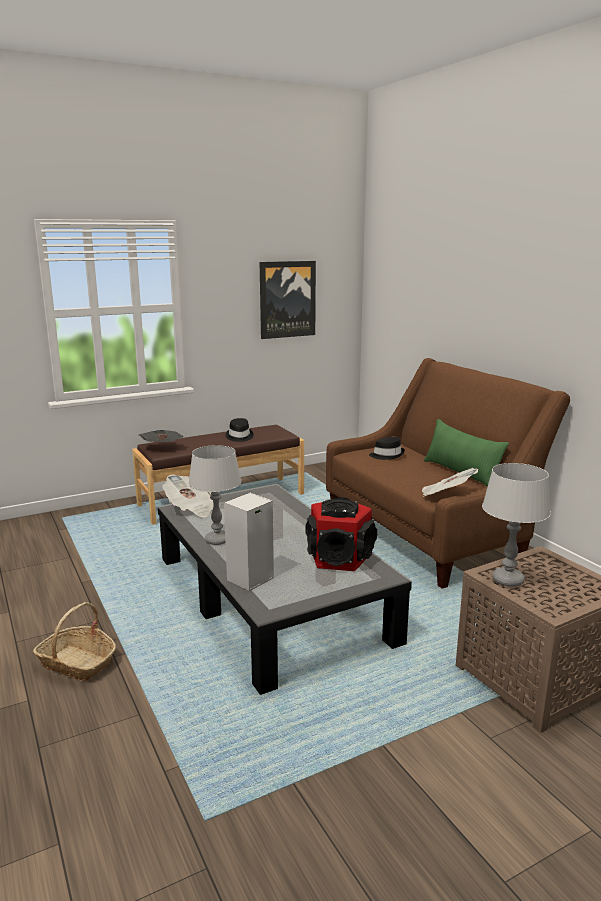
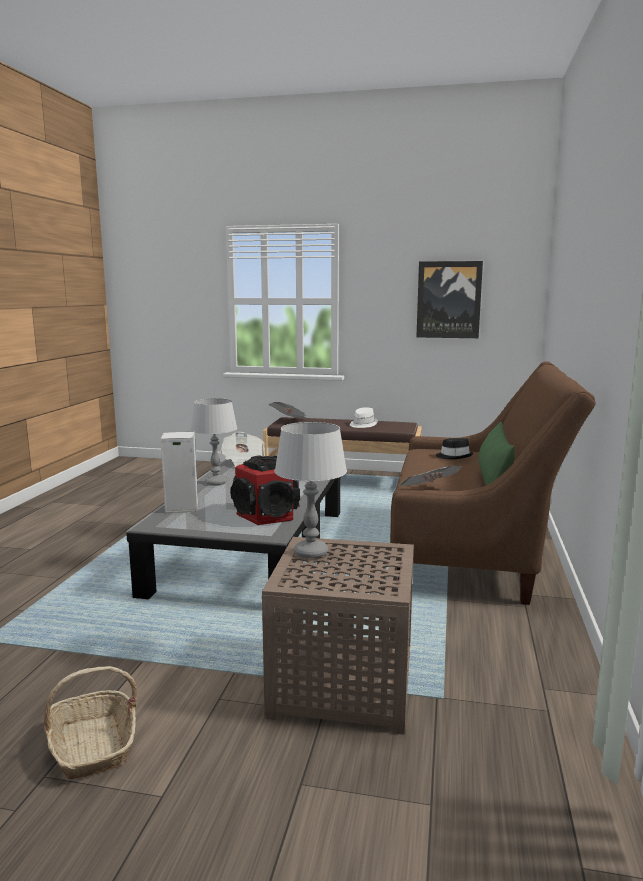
camera: 40 degrees right, 5 degrees down
basket [33,602,116,681] -> basket moved to [44,666,137,779]
black hat [226,418,254,442] -> white hat [350,407,378,428]

